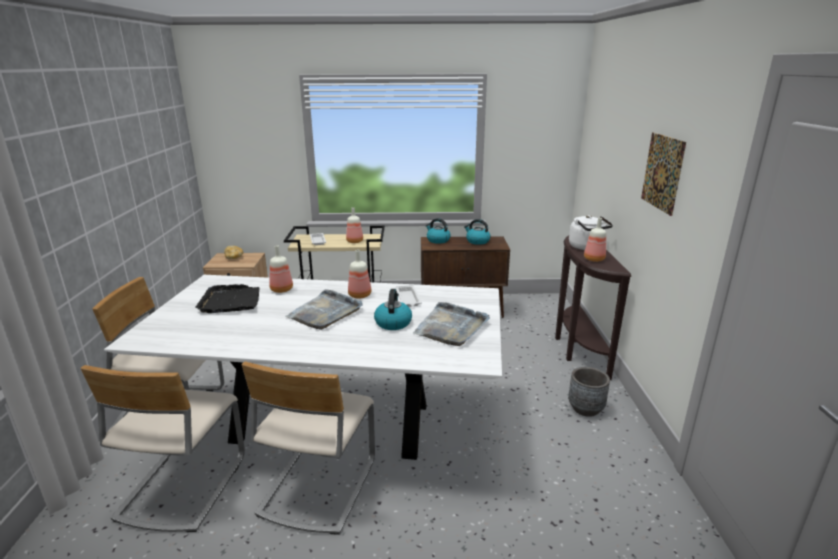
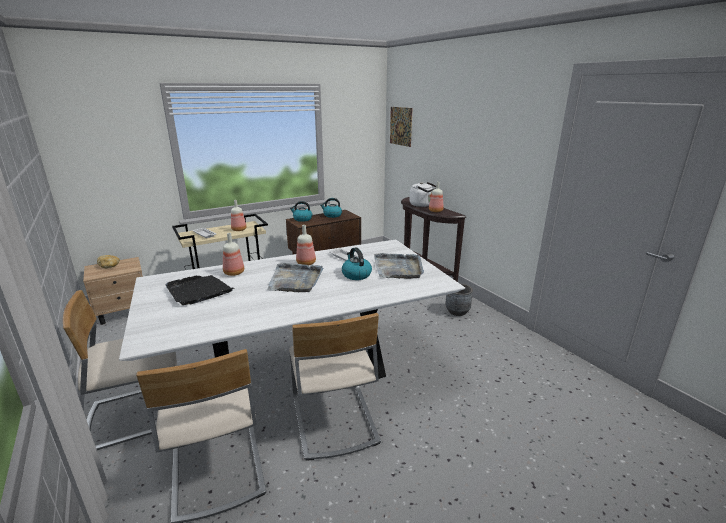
camera: 30 degrees left, 0 degrees up
picture [641,132,686,216] -> picture moved to [390,107,413,147]

